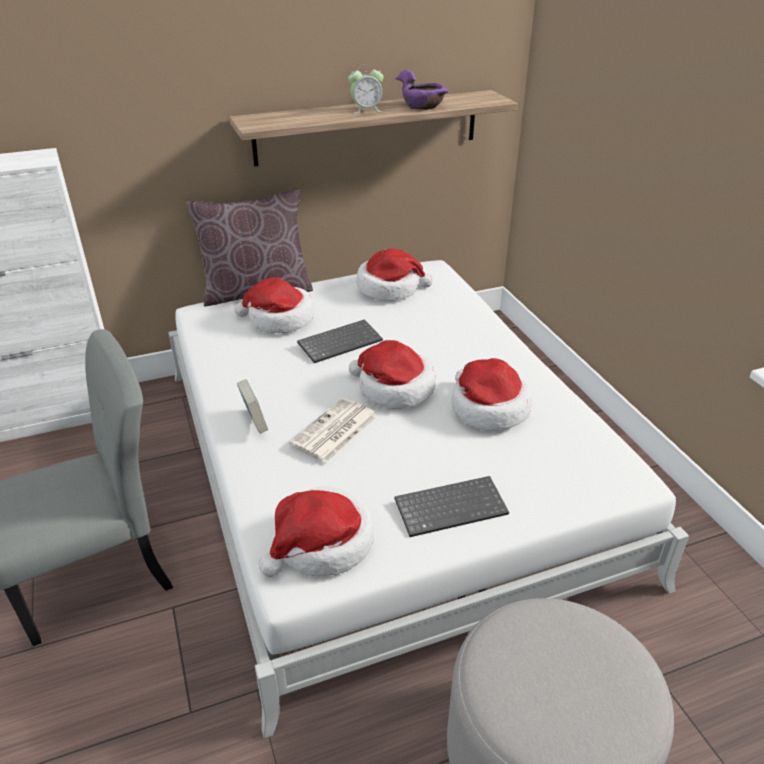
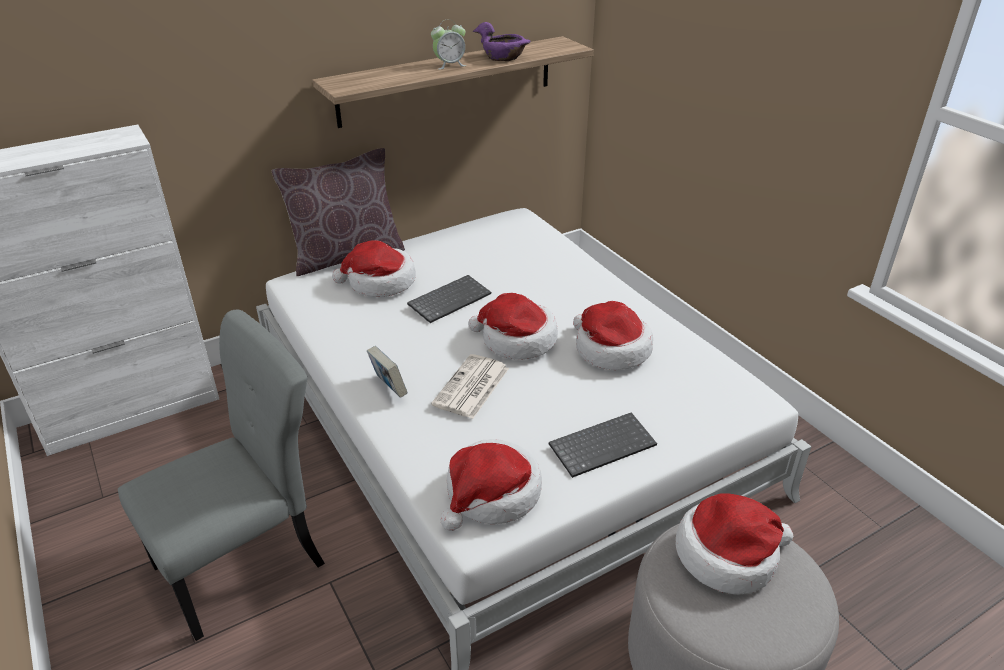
camera: 10 degrees left, 0 degrees up
hat [357,248,433,301] -> hat moved to [675,493,793,595]

